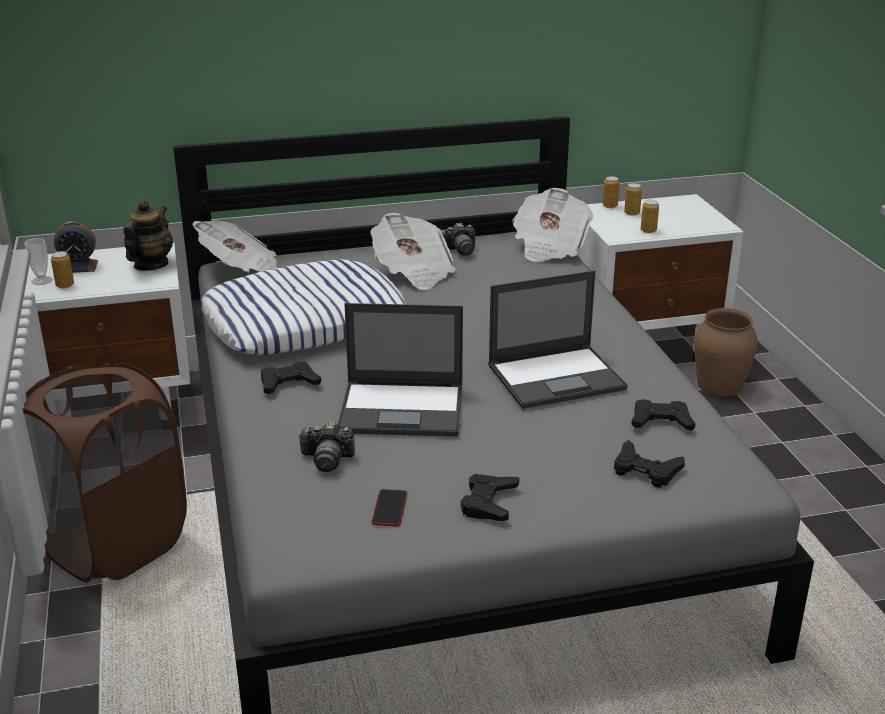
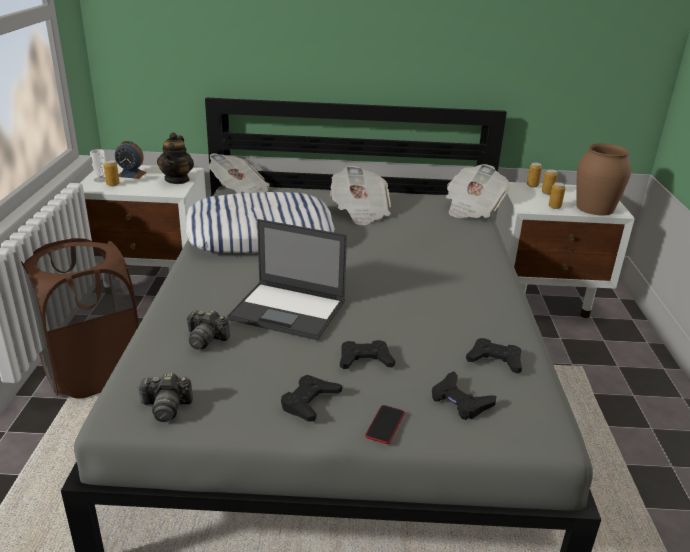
camera: 15 degrees right, 0 degrees up
teapot [123,200,173,271] -> teapot turned 150 degrees clockwise [157,132,194,184]
black game controller [261,361,321,394] -> black game controller moved to [340,340,395,369]
phone [372,489,407,526] -> phone moved to [365,405,405,444]
camera [441,222,475,256] -> camera moved to [137,373,193,422]
laptop [488,271,628,409] -> none
brown vase [694,308,758,396] -> brown vase moved to [576,143,631,215]

